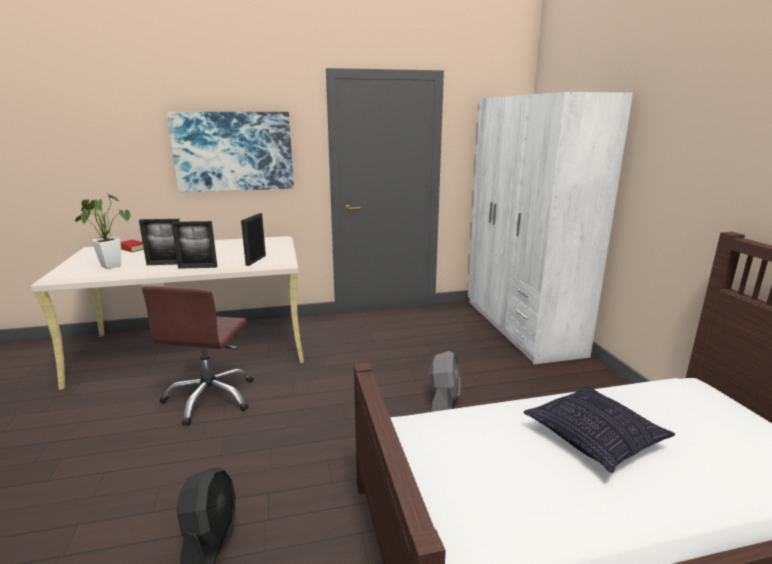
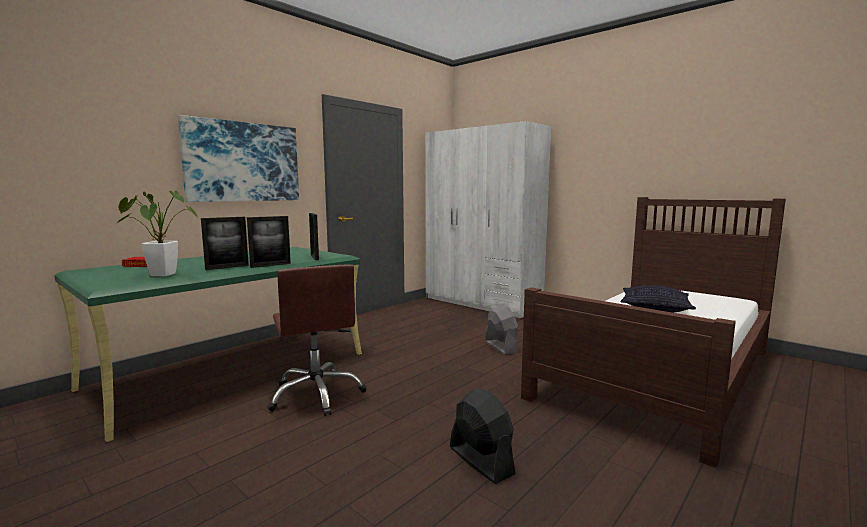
camera: 35 degrees left, 10 degrees down
beige desk [30,236,304,390] -> green desk [54,247,362,442]

